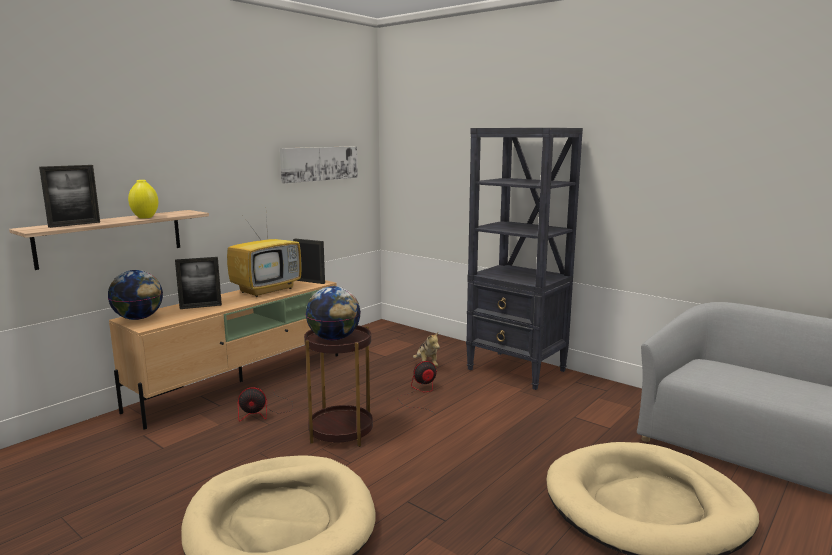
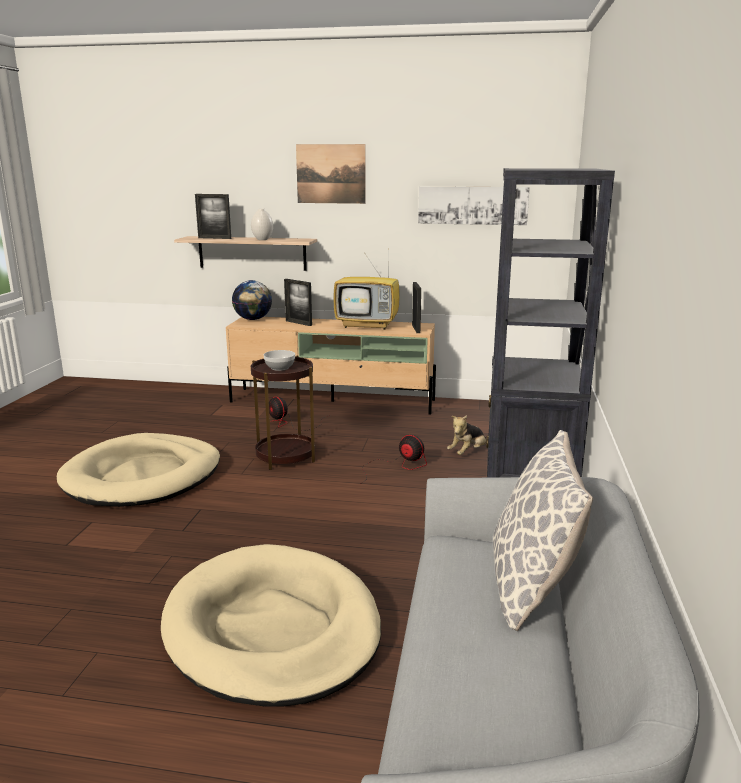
camera: 60 degrees right, 5 degrees up
yellow vase [128,180,158,219] -> white vase [251,208,273,240]
globe [306,286,361,340] -> bowl [264,350,295,371]
none -> picture [296,144,366,204]
none -> pillow [493,430,593,631]

